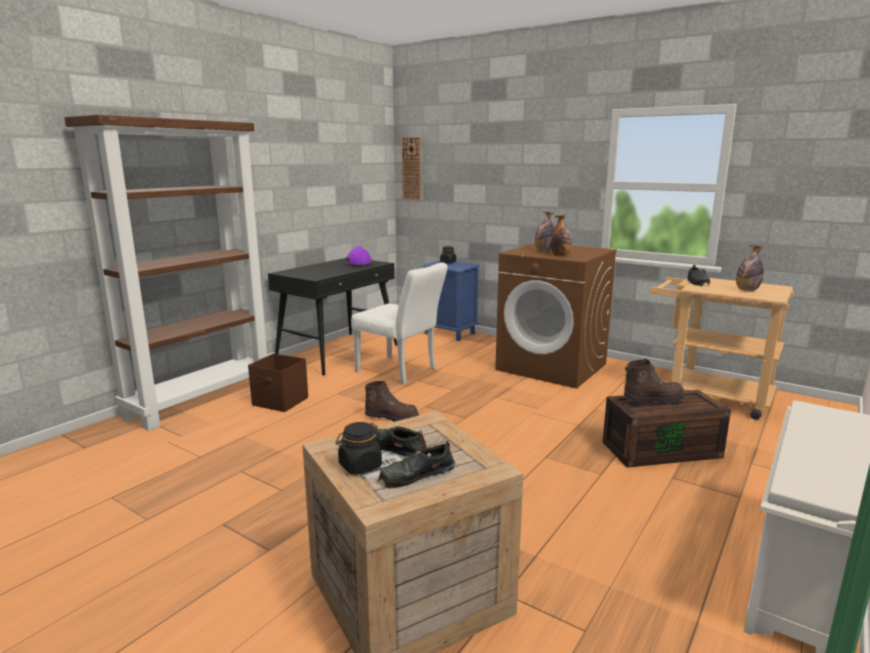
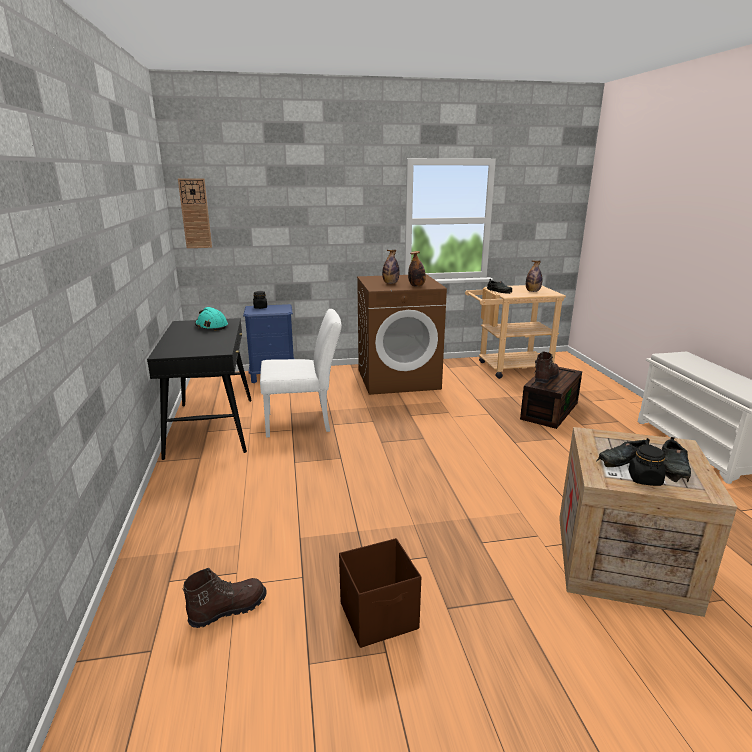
camera: 45 degrees left, 5 degrees up
brown bookcase [64,115,267,431] -> none
brown storage box [248,354,308,412] -> brown storage box moved to [339,538,421,648]
purple hard hat [345,247,373,267] -> turquoise hard hat [195,307,228,331]
brown boot [365,380,419,422] -> brown boot moved to [183,568,267,628]

